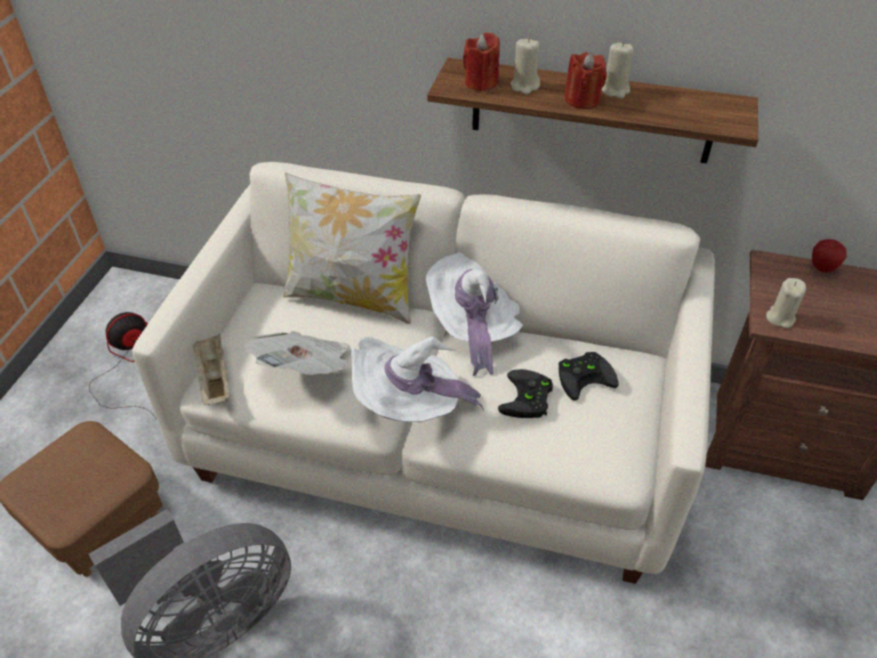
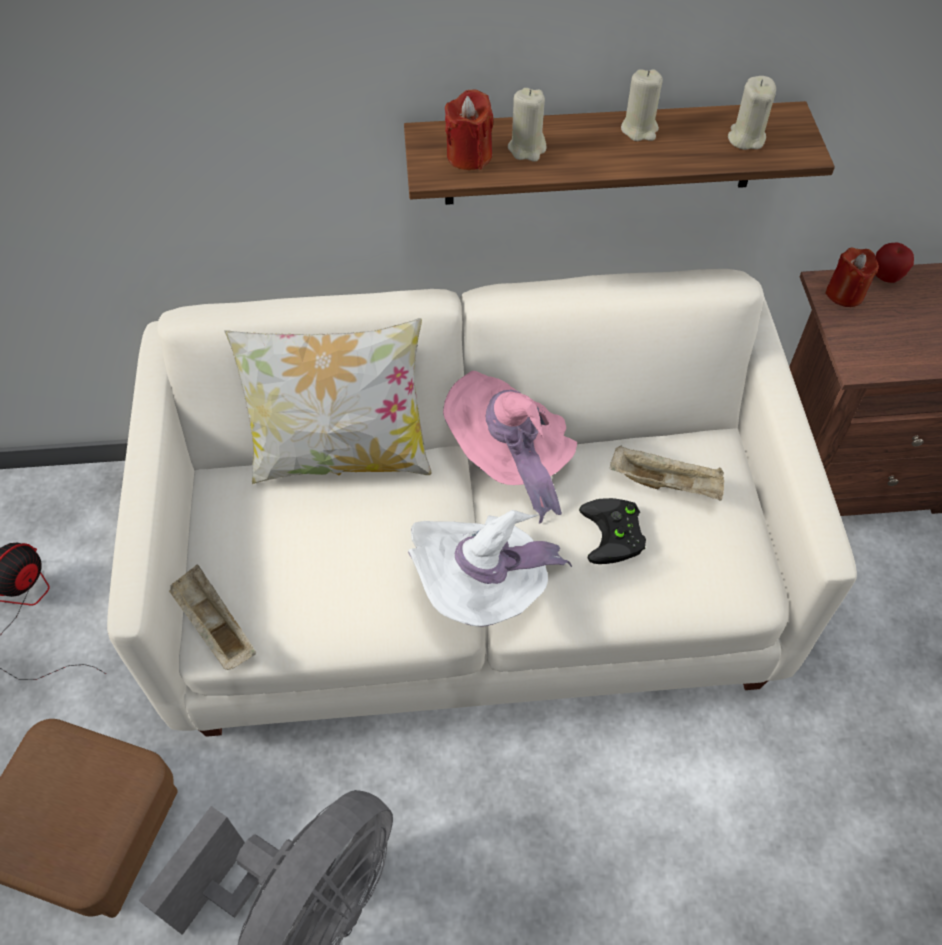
camera: 20 degrees left, 10 degrees up
newspaper [244,331,350,375] -> none
white hat [426,252,523,376] -> pink hat [443,371,577,524]
black game controller [559,352,619,401] -> beige tray [610,445,724,501]
red candle [564,52,607,109] -> red candle moved to [825,247,879,307]
beige candle [766,278,806,328] -> beige candle moved to [728,76,776,150]

